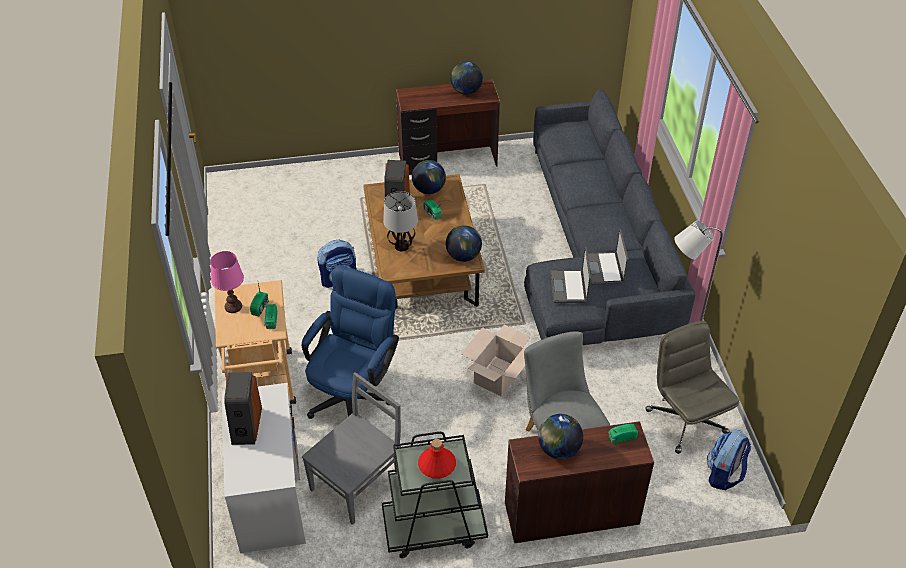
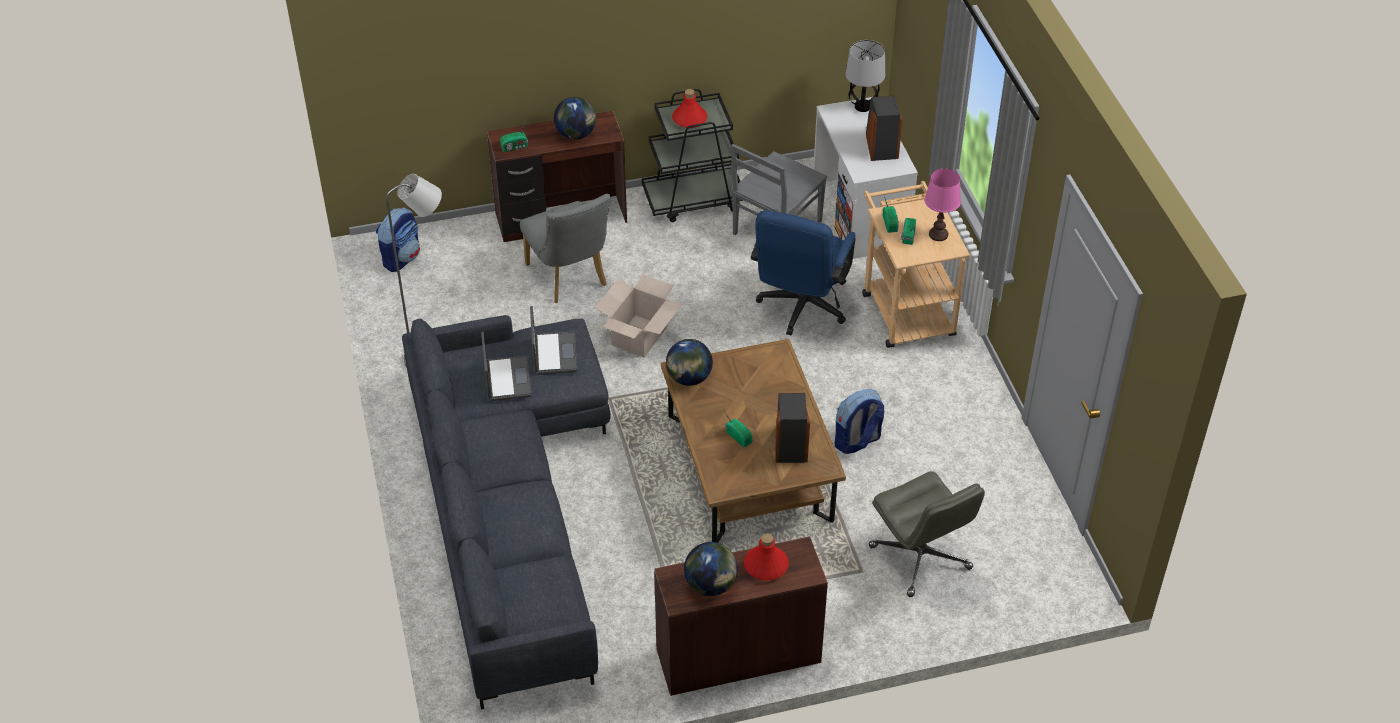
camera: 175 degrees right, 0 degrees up
table lamp [383,191,418,251] -> table lamp moved to [846,40,885,112]
globe [412,160,446,194] -> none
grey office chair [646,321,739,454] -> grey office chair moved to [869,471,985,597]
none -> red bottle [744,533,789,581]

